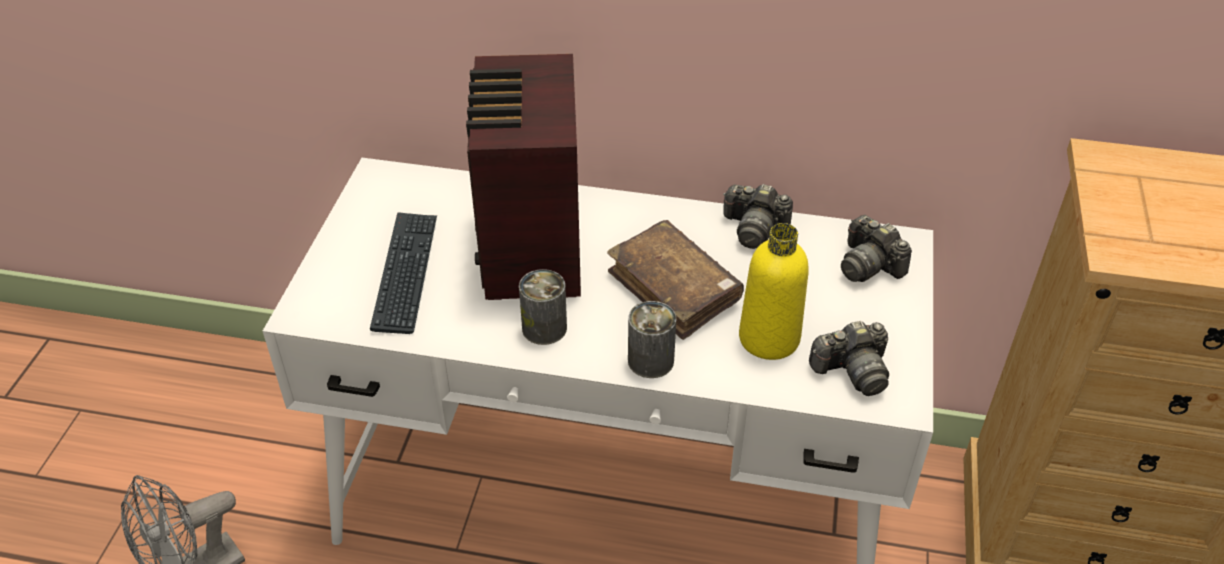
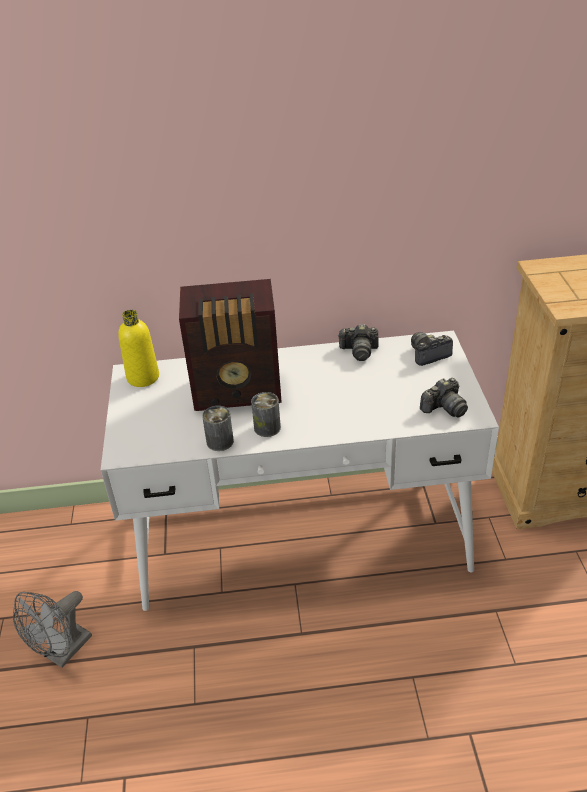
camera: 15 degrees left, 5 degrees down
keyboard [370,212,437,334] -> none
radio [466,54,581,300] -> radio turned 75 degrees counterclockwise [179,279,282,411]
brown book [607,220,744,340] -> none
can [628,301,676,378] -> can moved to [202,406,234,451]
yellow bottle [739,223,809,360] -> yellow bottle moved to [118,310,159,387]
camera [841,215,912,282] -> camera turned 120 degrees clockwise [411,332,453,366]

